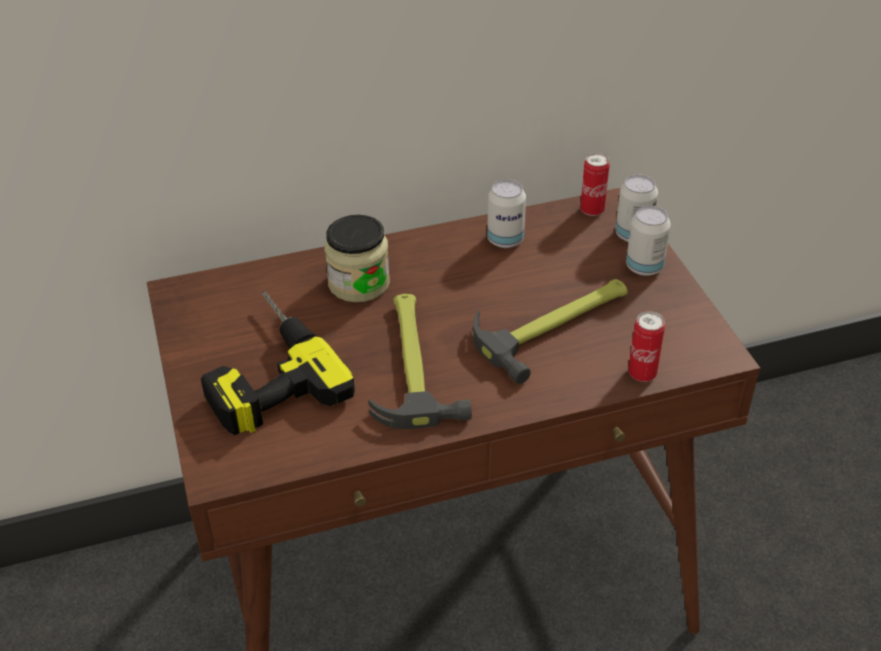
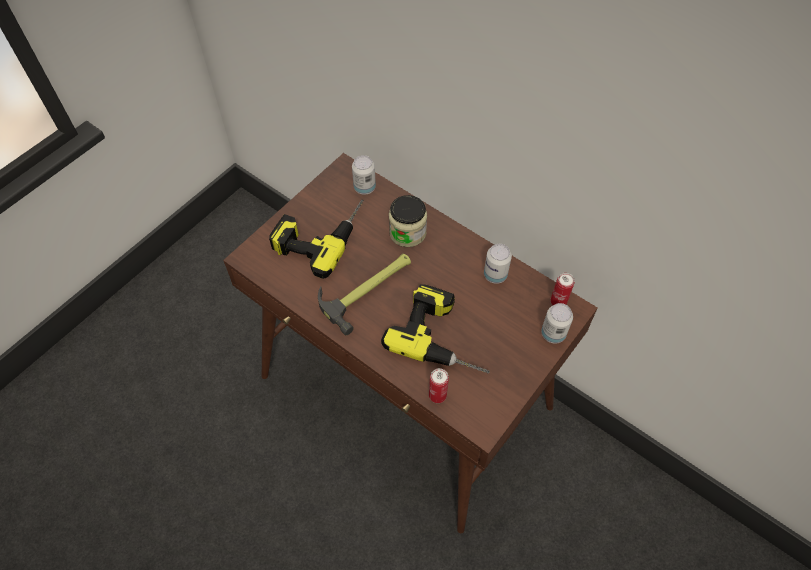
camera: 55 degrees right, 15 degrees up
hammer [473,279,628,384] -> power drill [381,284,490,373]
can [626,205,671,276] -> can moved to [352,155,376,195]

